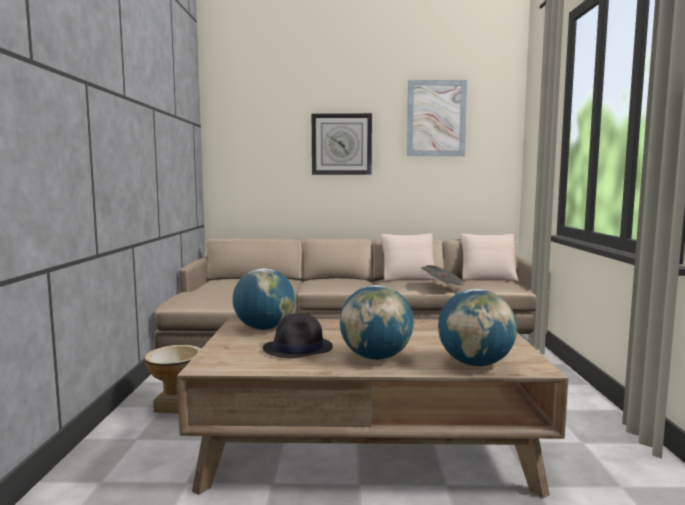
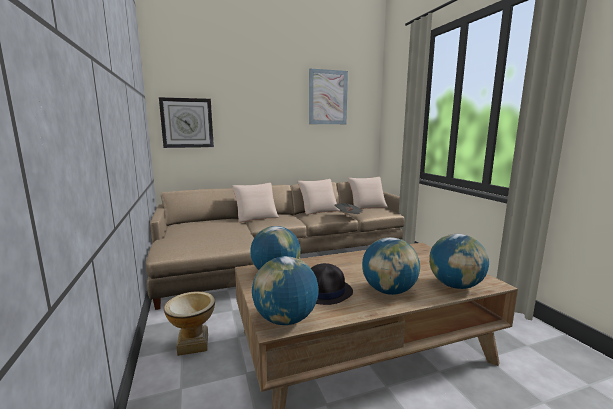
camera: 20 degrees left, 5 degrees up
wall clock [312,113,372,175] -> wall clock moved to [159,97,214,148]
none -> beige pillow [232,183,279,222]
none -> globe [252,256,319,325]

